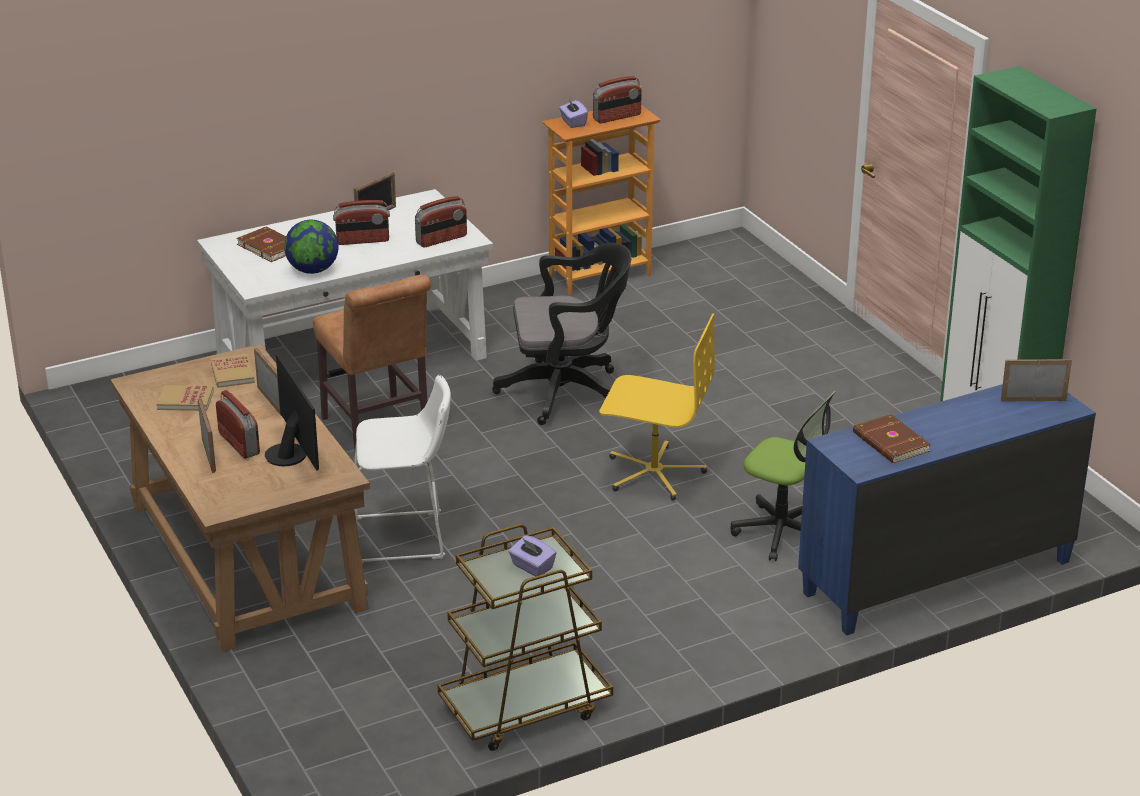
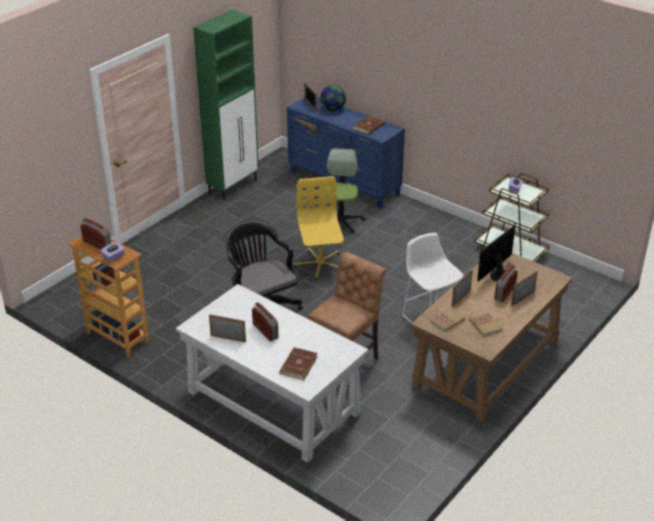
camera: 115 degrees left, 5 degrees up
globe [284,220,338,274] -> globe moved to [320,85,346,111]
radio [415,196,467,248] -> none

